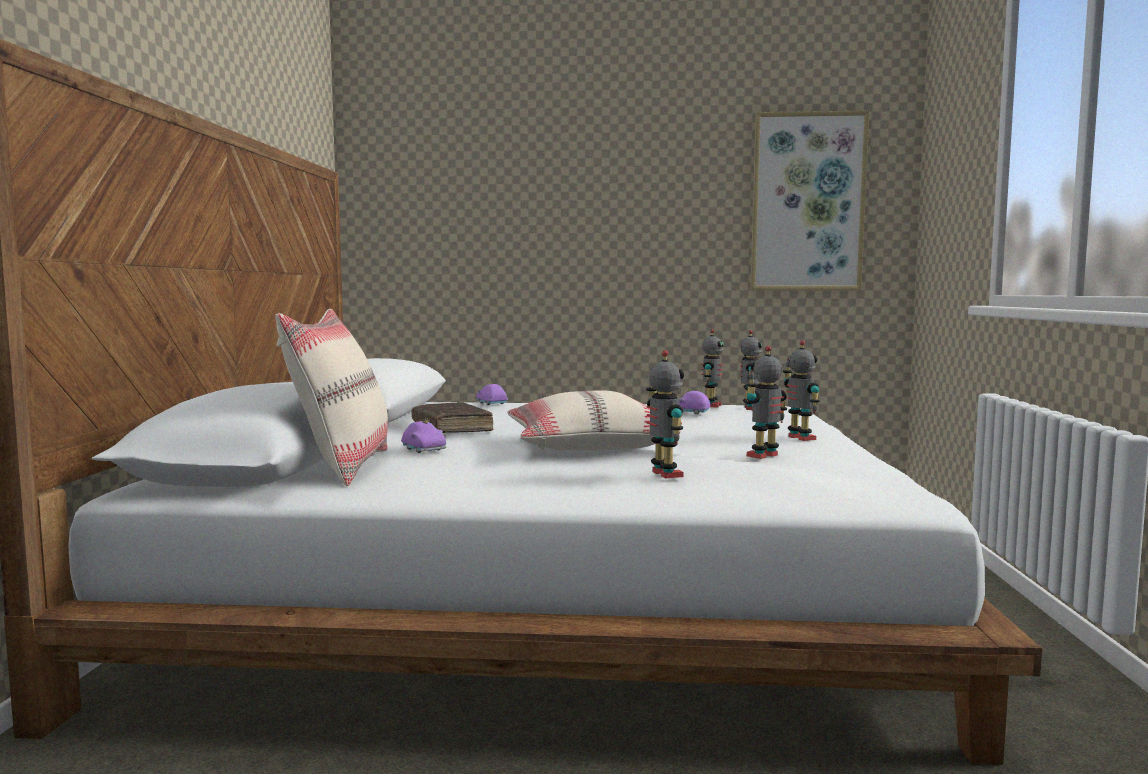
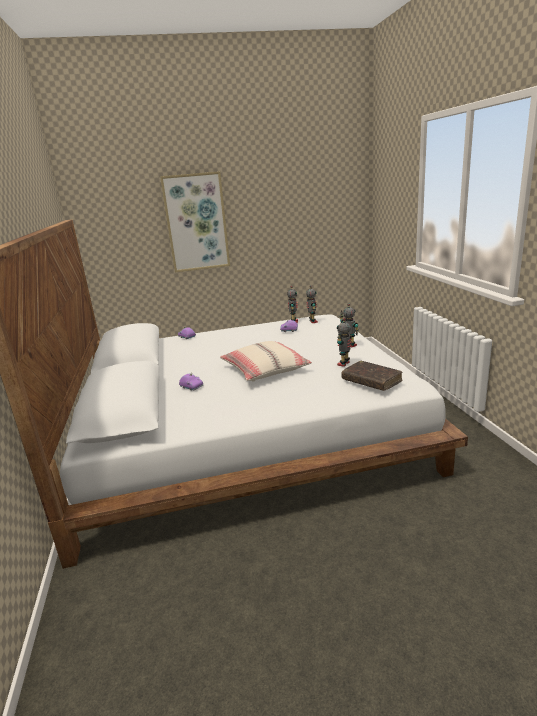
camera: 15 degrees left, 15 degrees up
beige pillow [275,309,388,486] -> none
brown book [411,402,493,433] -> brown book moved to [341,361,403,391]
toy robot [646,350,684,479] -> none
picture [750,111,869,290] -> picture moved to [160,171,230,272]

